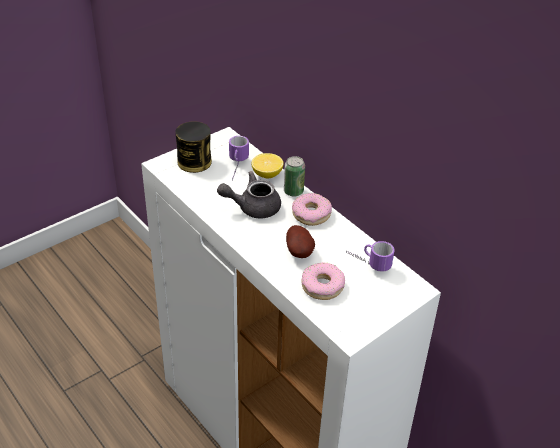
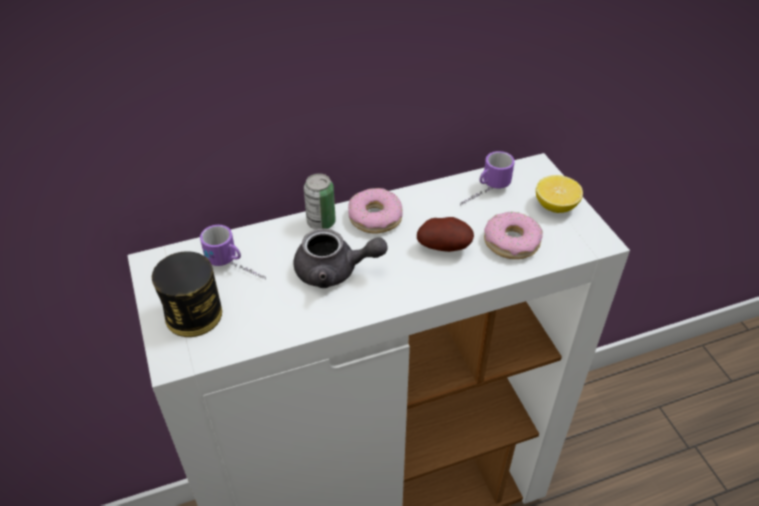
camera: 70 degrees left, 5 degrees up
grey teapot [217,171,281,218] -> grey teapot turned 90 degrees counterclockwise [293,229,388,288]
lemon [251,153,283,178] -> lemon moved to [536,175,583,213]

